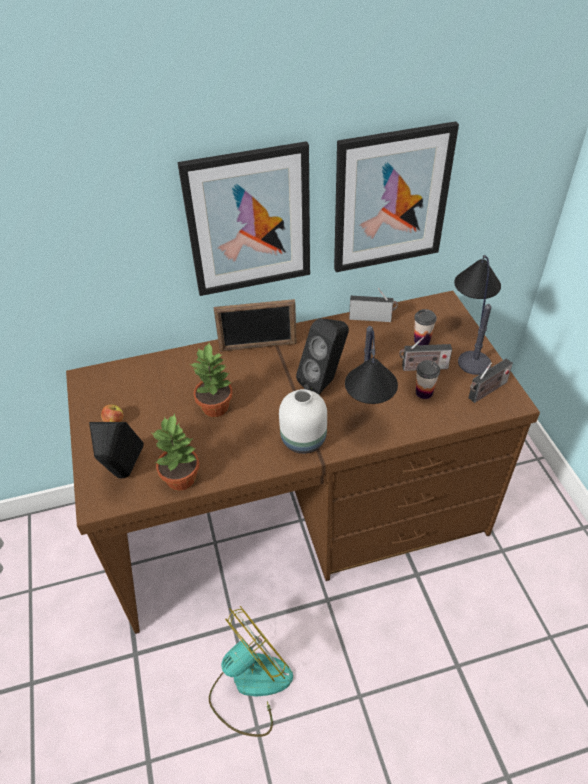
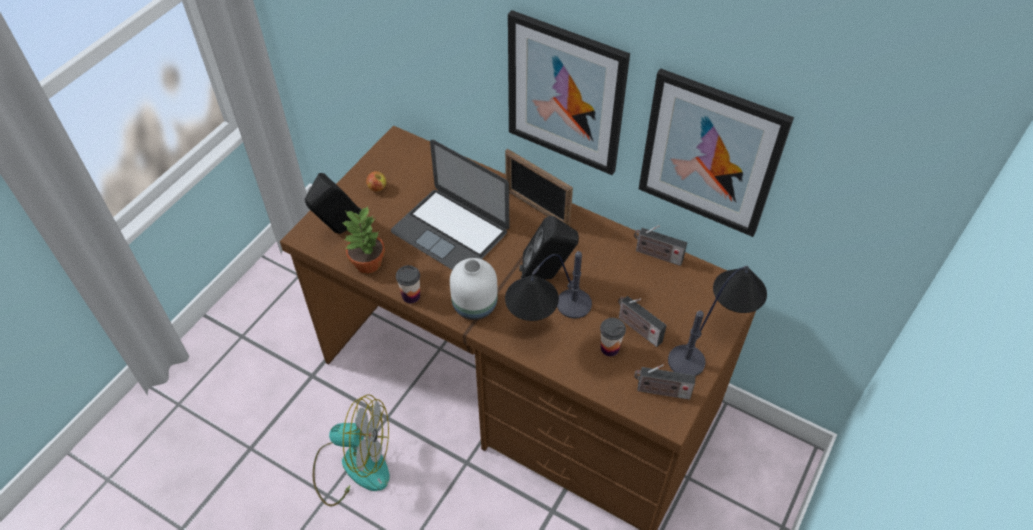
camera: 45 degrees right, 5 degrees up
potted plant [190,343,233,417] -> laptop [391,140,509,270]
radio [349,288,398,322] -> radio turned 150 degrees clockwise [634,225,687,266]
cup [414,309,437,345] -> cup moved to [396,265,420,303]

